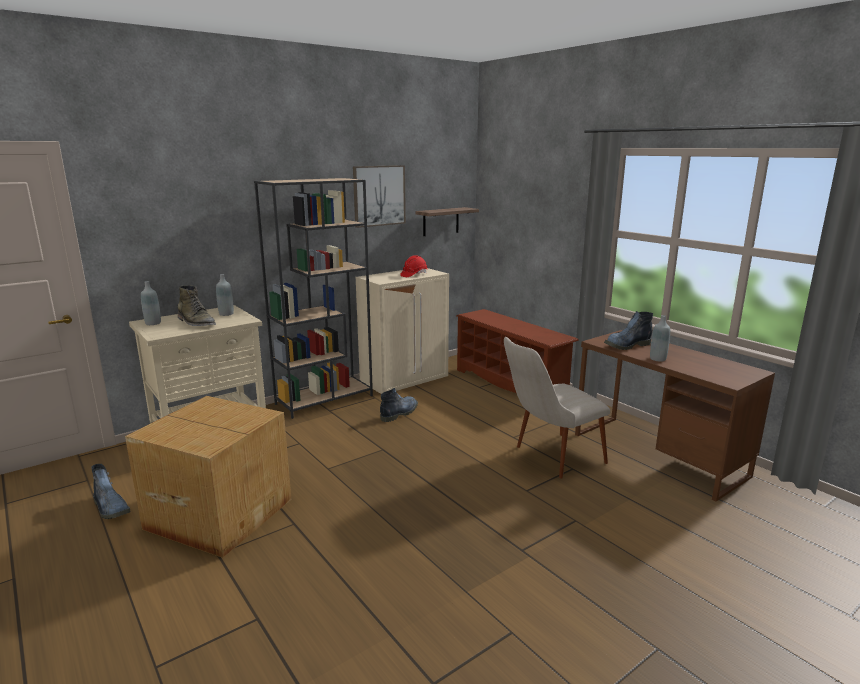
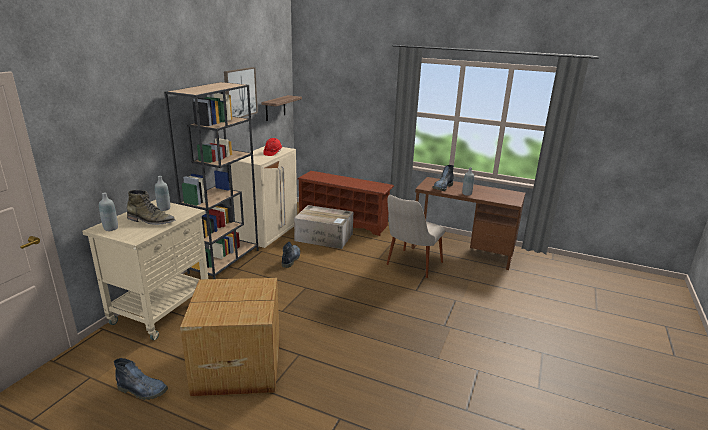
camera: 30 degrees left, 5 degrees up
none -> cardboard box [294,205,353,249]

